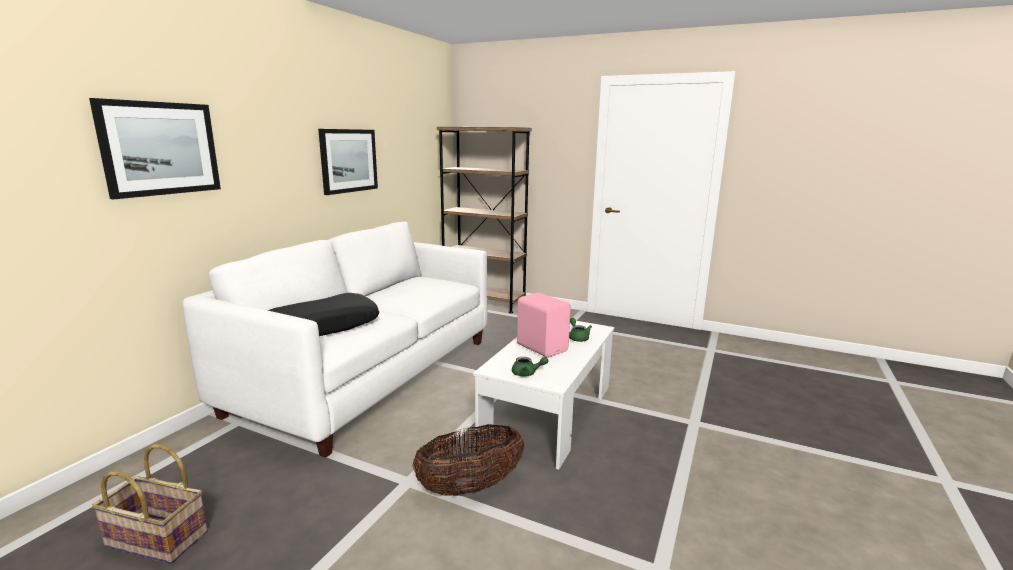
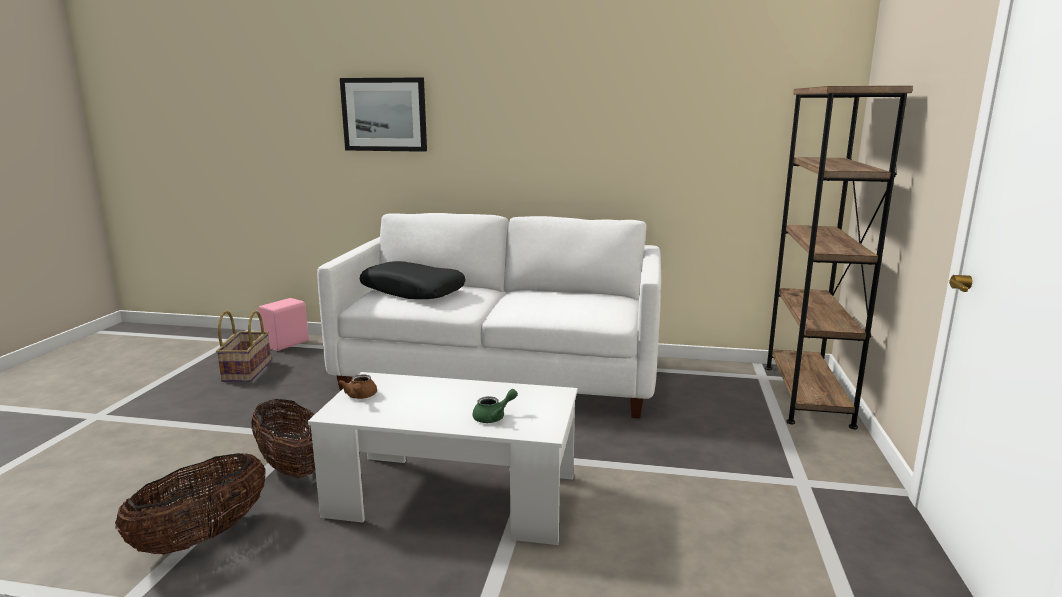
camera: 75 degrees right, 0 degrees up
picture [318,129,378,195] -> none
green teapot [512,357,549,377] -> brown teapot [339,374,377,399]
pink speaker [517,293,571,358] -> pink speaker moved to [258,298,309,351]
none -> basket [115,453,266,554]

